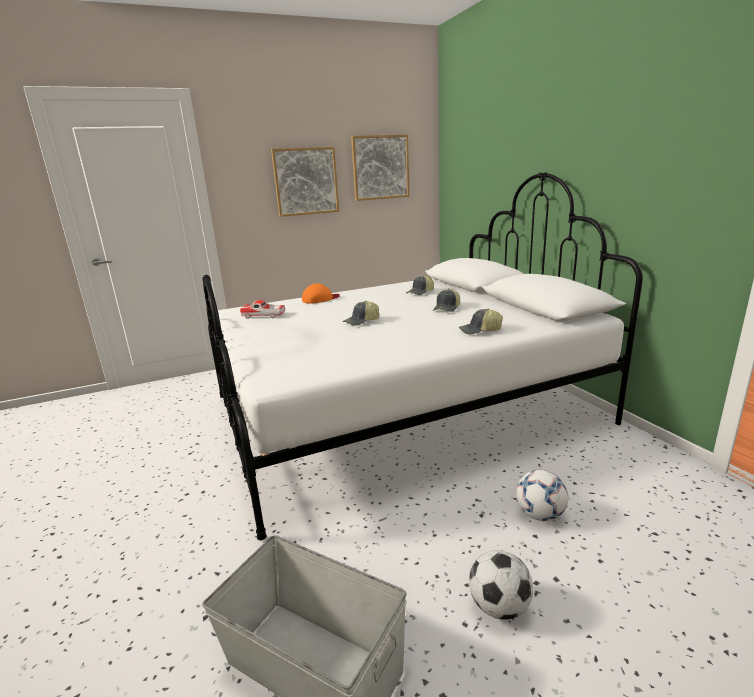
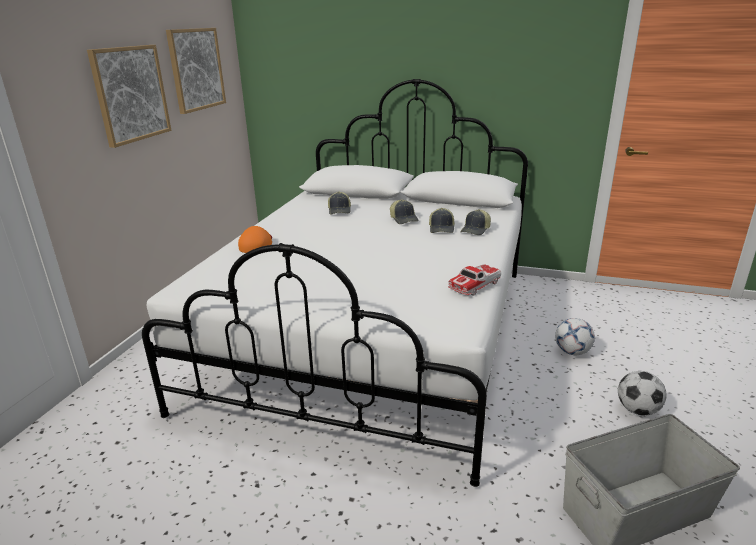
camera: 50 degrees left, 5 degrees up
toy car [240,300,285,319] -> toy car moved to [448,264,501,296]
cap [343,301,379,326] -> cap moved to [429,208,455,233]

